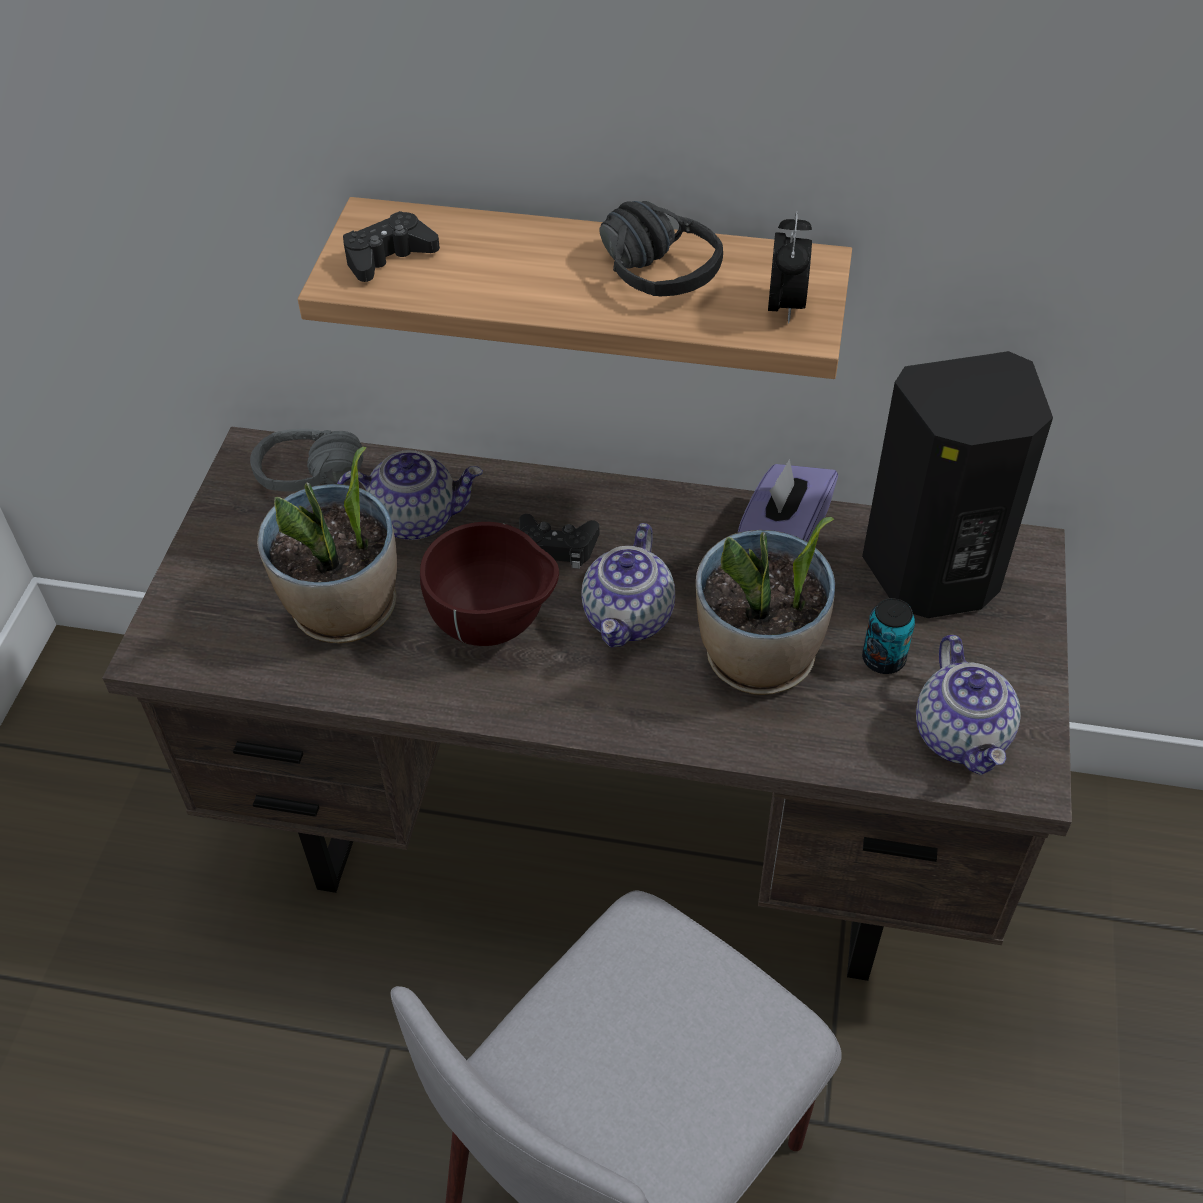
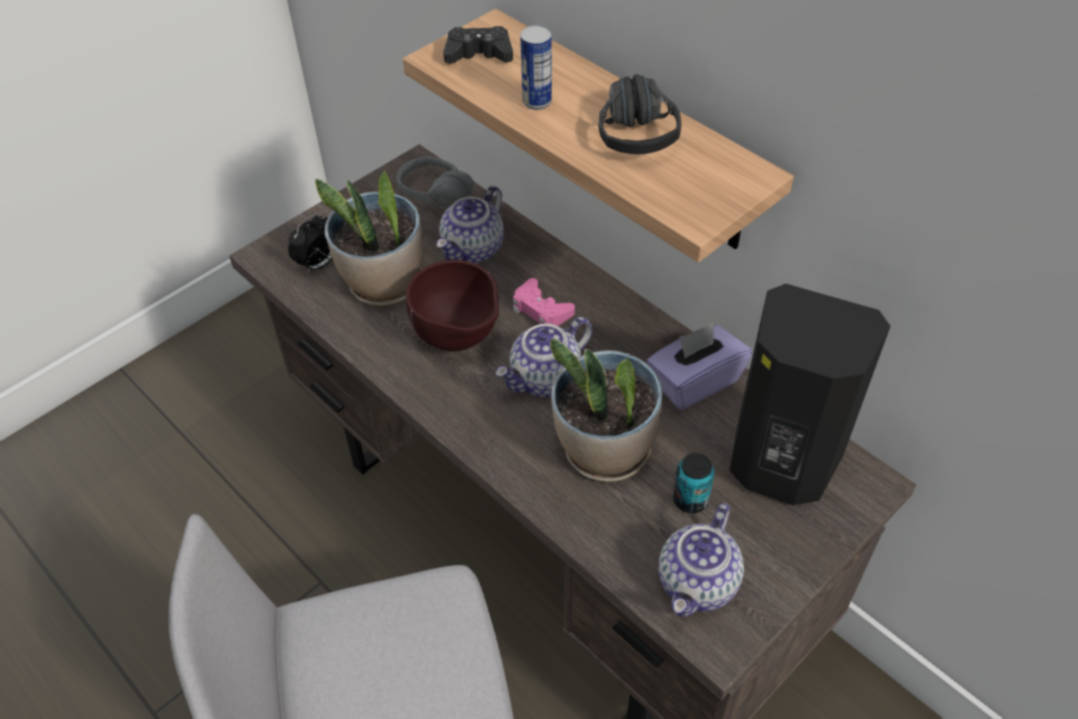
camera: 35 degrees right, 0 degrees up
teapot [337,450,483,540] -> teapot turned 90 degrees clockwise [437,186,504,263]
black game controller [519,514,599,569] -> pink game controller [513,278,575,326]
alarm clock [768,212,812,324] -> alarm clock moved to [288,214,332,274]
none -> can [520,26,552,110]

